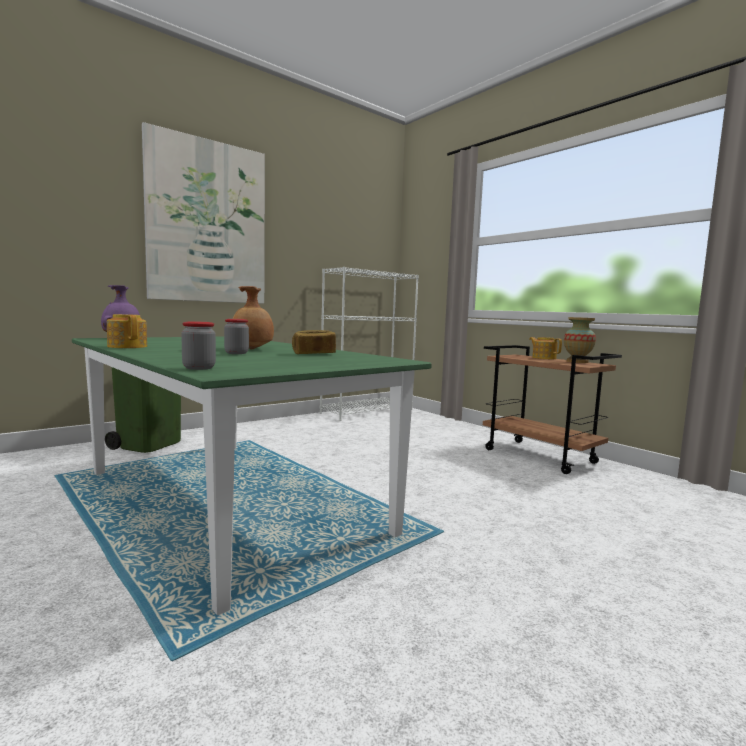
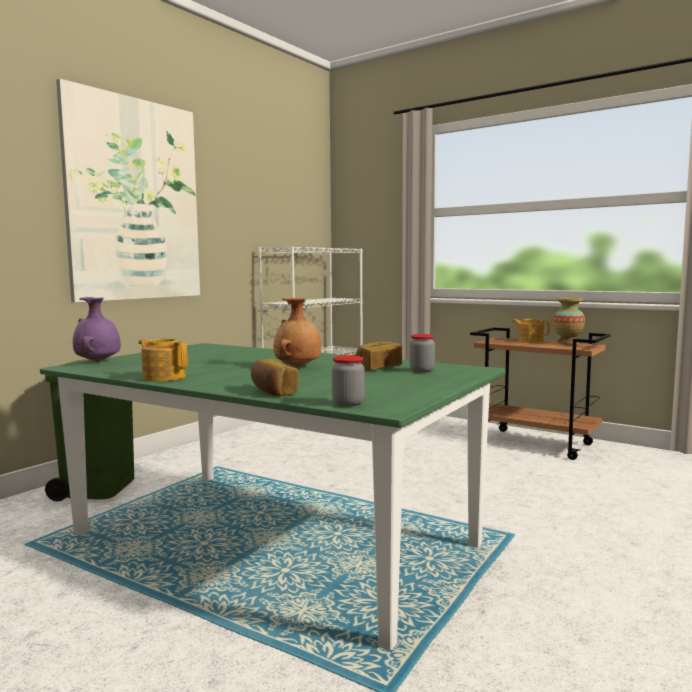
camera: 15 degrees left, 0 degrees up
jar [224,319,249,354] -> jar moved to [410,334,435,372]
none -> bread [251,359,298,396]

